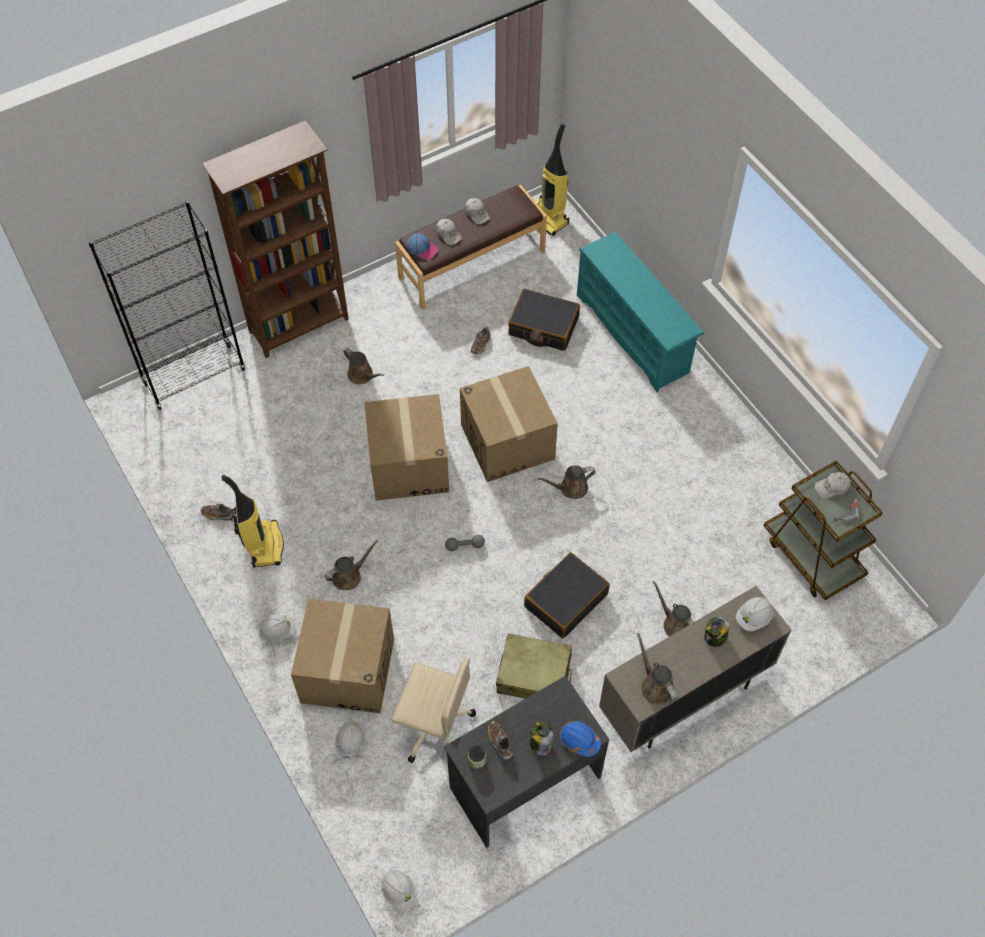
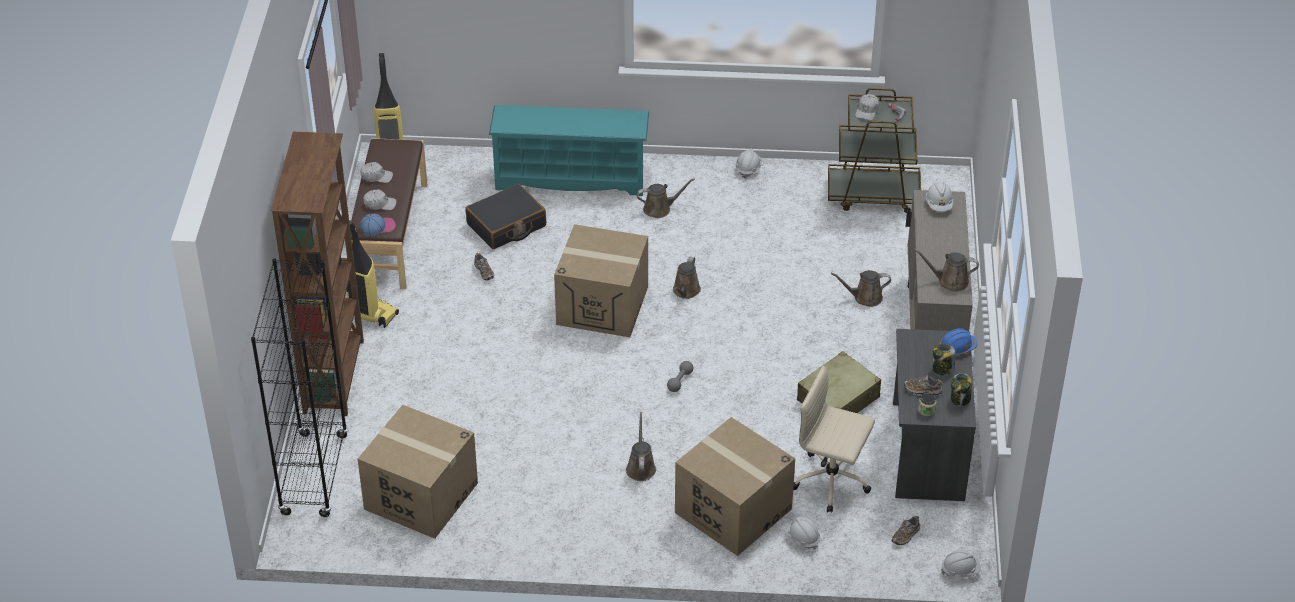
camera: 55 degrees left, 15 degrees down
shoe [201,503,233,521] -> shoe moved to [892,516,920,545]
vacuum cleaner [222,475,284,567] -> vacuum cleaner moved to [346,220,399,328]
white hard hat [259,614,295,642] -> white hard hat moved to [736,149,762,179]
brown watering can [343,348,384,384] -> brown watering can moved to [637,178,695,218]
cardboard box [364,394,449,501] -> cardboard box moved to [358,405,478,539]
beige office chair [392,658,476,763] -> beige office chair turned 120 degrees counterclockwise [793,366,875,513]
black suitcase [524,552,610,639] -> none
jar [704,617,729,647] -> jar moved to [951,373,972,406]

